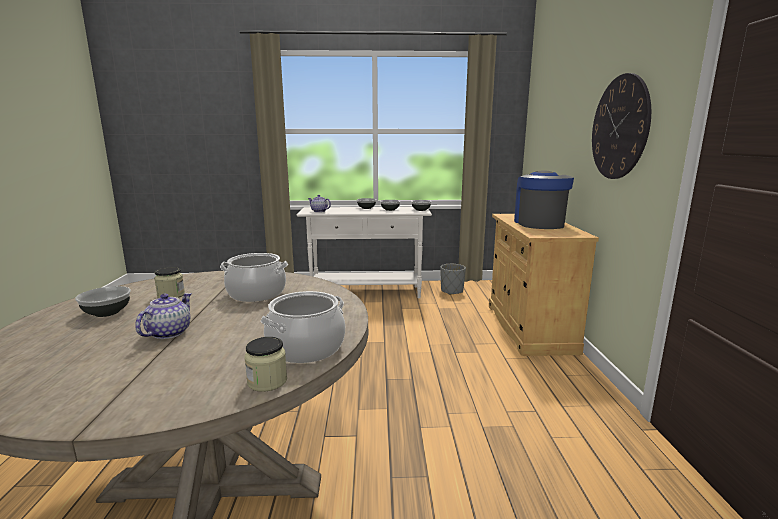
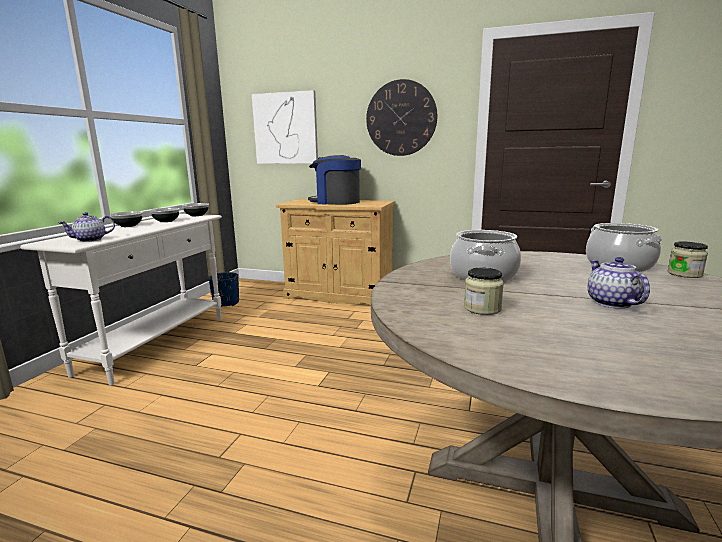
camera: 70 degrees left, 0 degrees up
bowl [75,286,131,317] -> none
teapot [135,293,192,339] -> teapot turned 45 degrees clockwise [588,257,650,309]
grey planter [440,264,466,295] -> blue planter [209,272,239,306]
none -> picture [252,90,318,164]

